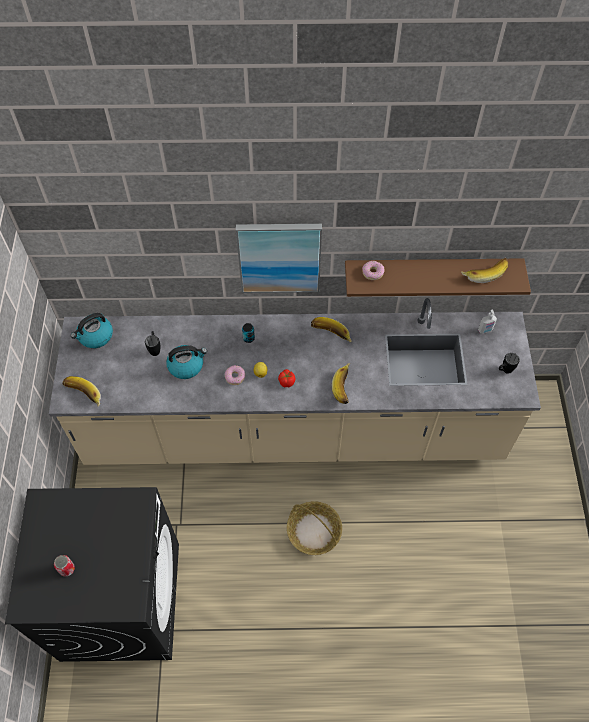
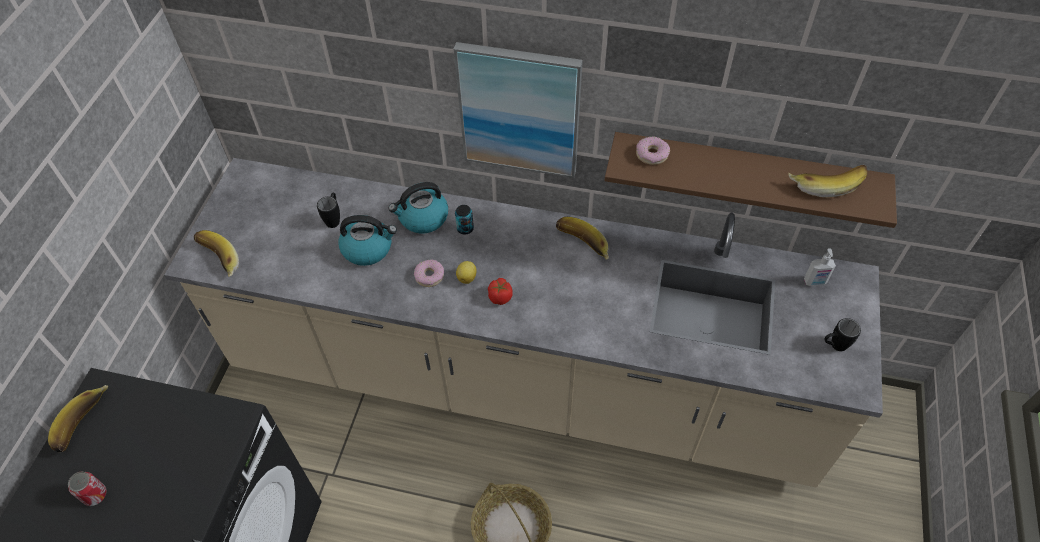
camera: 15 degrees right, 5 degrees down
kettle [71,313,113,348] -> kettle moved to [388,182,448,233]
banana [332,363,350,404] -> banana moved to [48,385,108,452]

